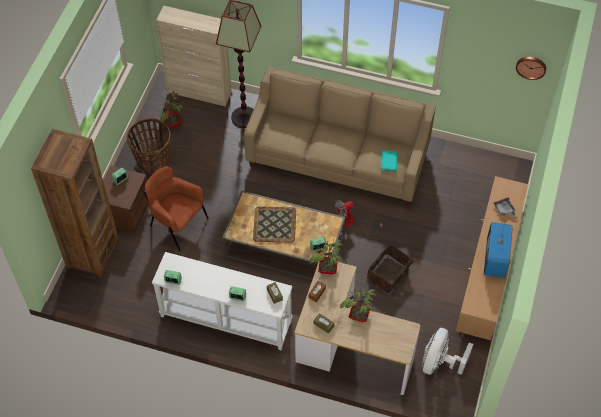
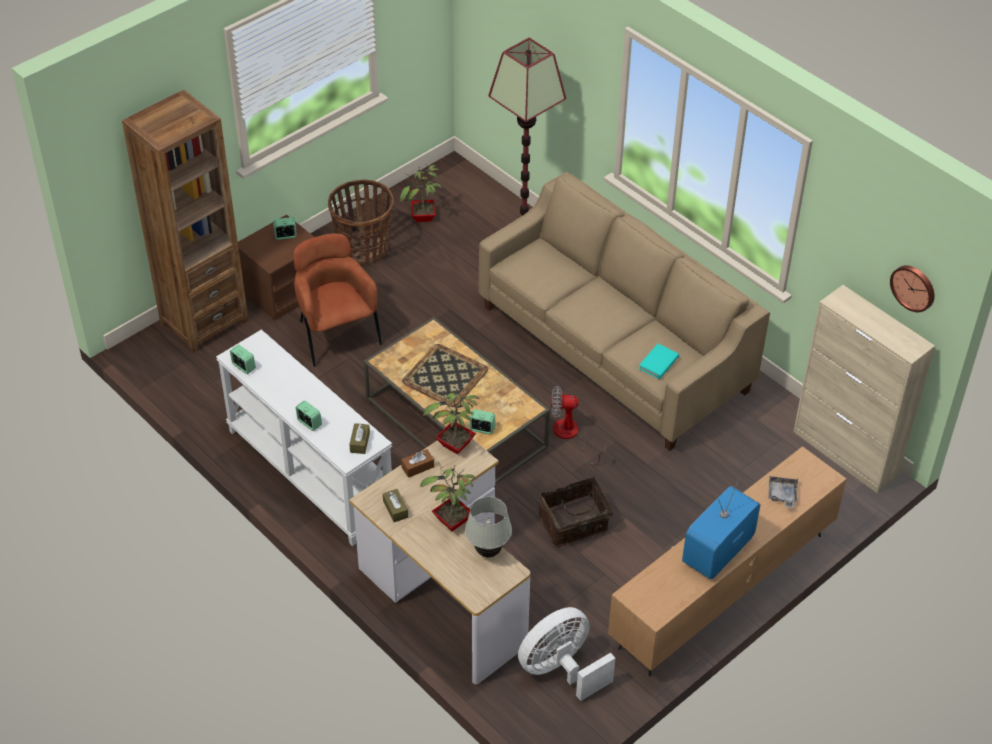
camera: 30 degrees right, 10 degrees down
beige cabinet [156,6,232,107] -> beige cabinet moved to [793,285,935,493]
none -> white table lamp [465,497,512,558]

